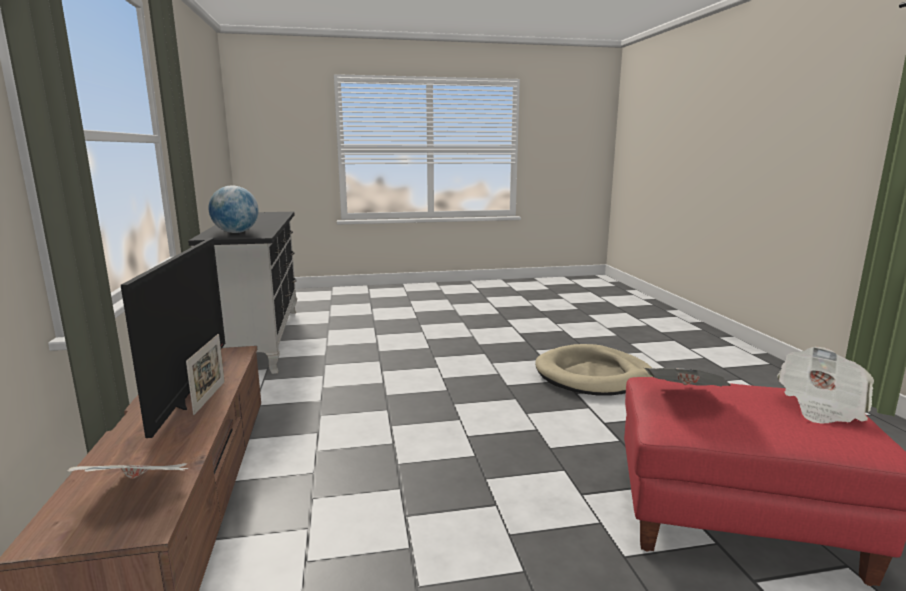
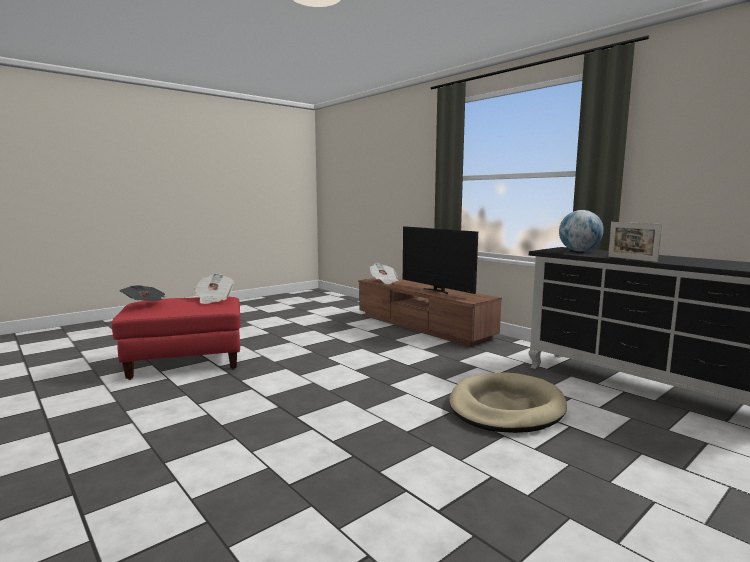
camera: 150 degrees right, 5 degrees down
picture frame [186,334,225,415] -> picture frame moved to [608,222,662,262]
beige dog bed [535,344,654,396] -> beige dog bed moved to [449,373,567,433]

